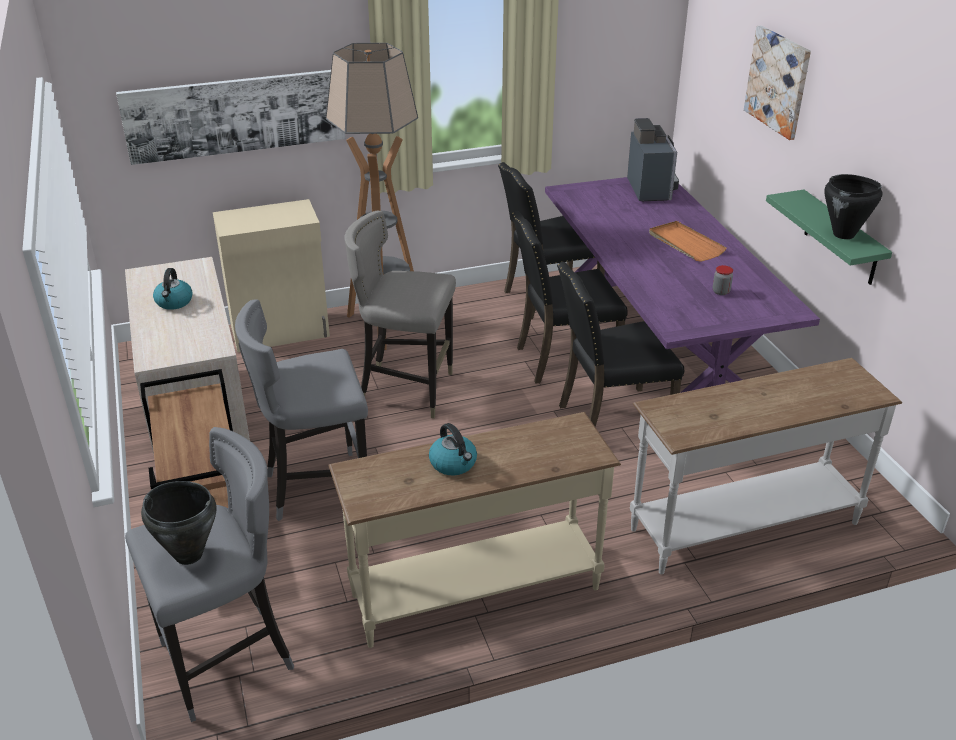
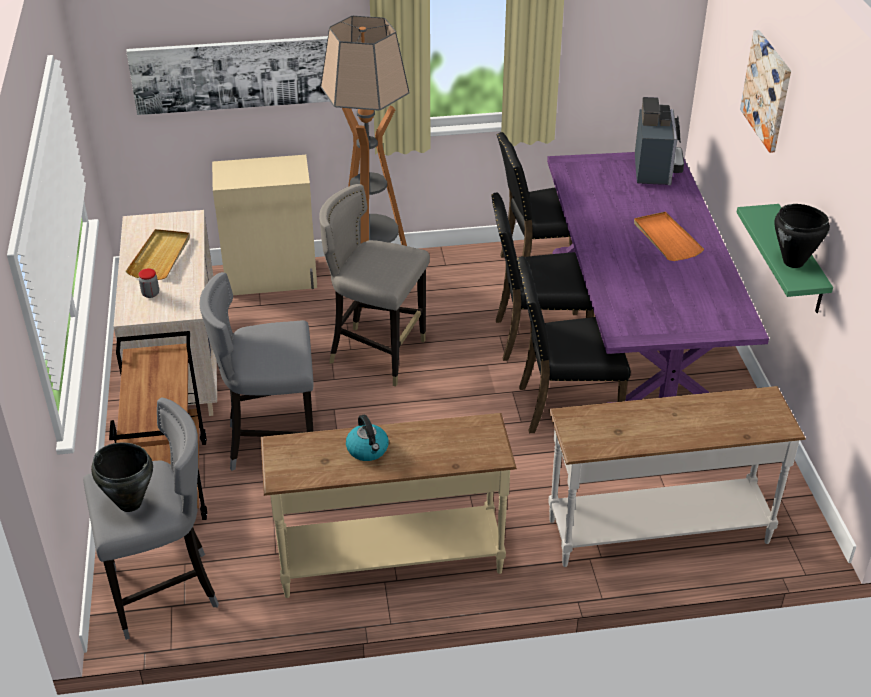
camera: 10 degrees right, 5 degrees up
kettle [153,268,193,310] -> beige tray [126,229,190,280]
jar [713,265,733,295] -> jar moved to [138,269,159,298]

